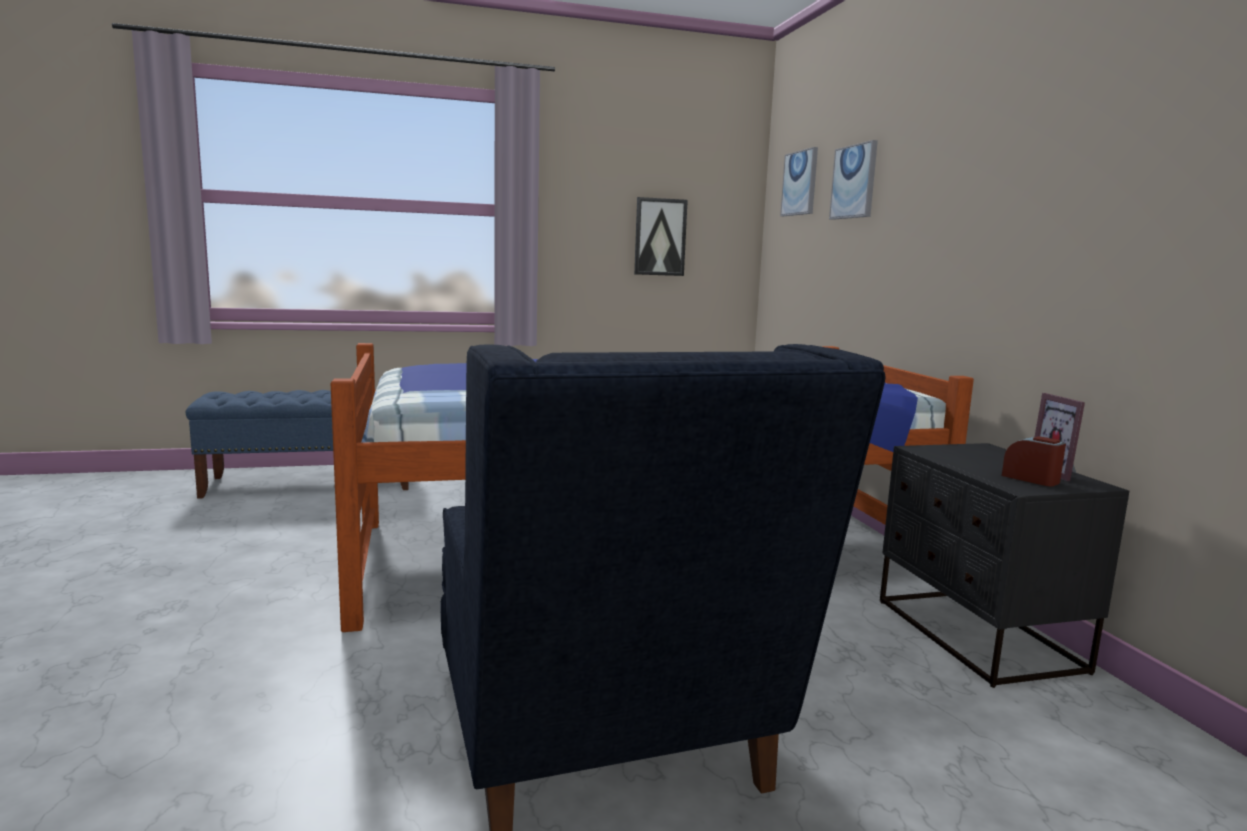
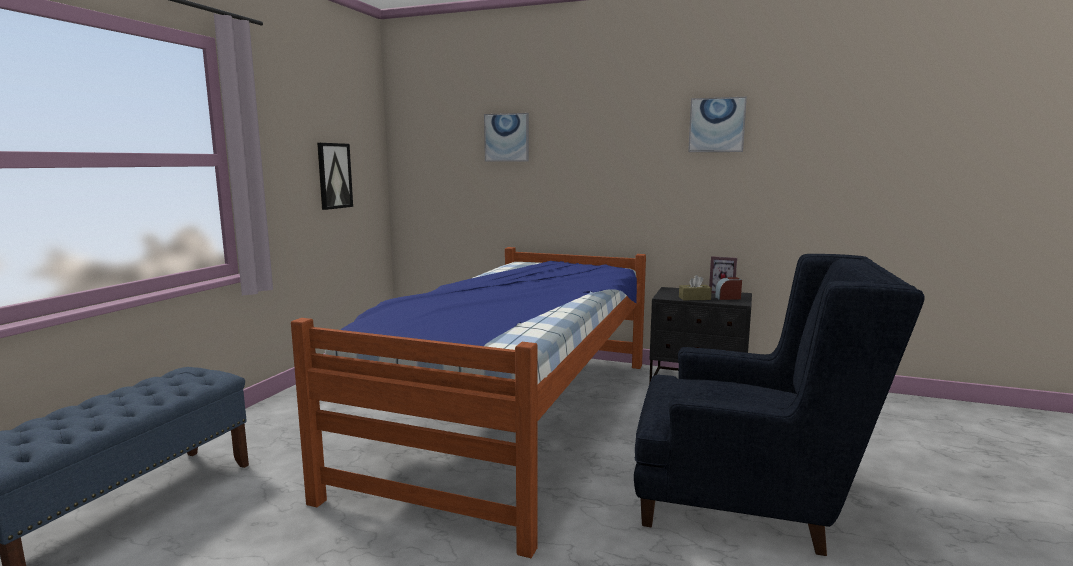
camera: 55 degrees left, 0 degrees up
picture [780,147,818,216] -> picture moved to [688,97,747,152]
none -> brown tissue box [679,275,712,300]

